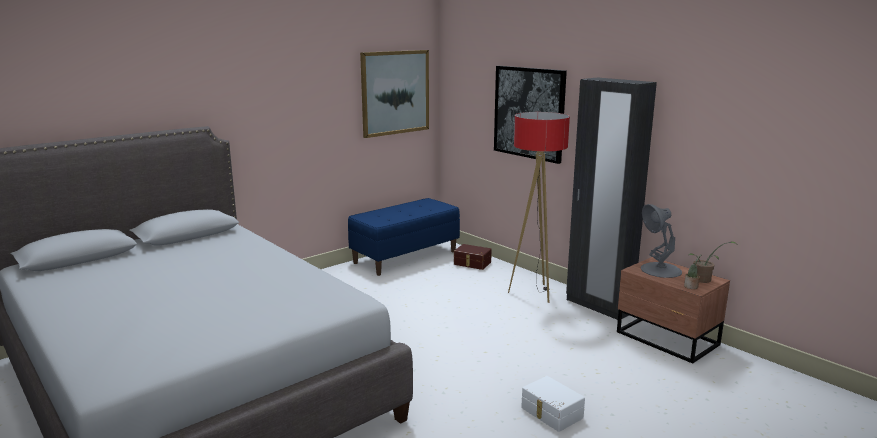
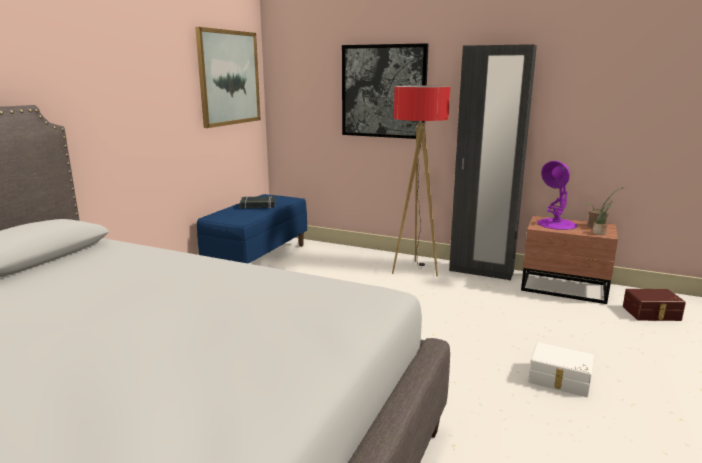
camera: 25 degrees left, 0 degrees up
brown storage box [454,244,492,270] -> brown storage box moved to [623,289,686,321]
grey table lamp [641,204,682,278] -> purple table lamp [537,161,577,230]
none -> black book [240,196,276,209]

